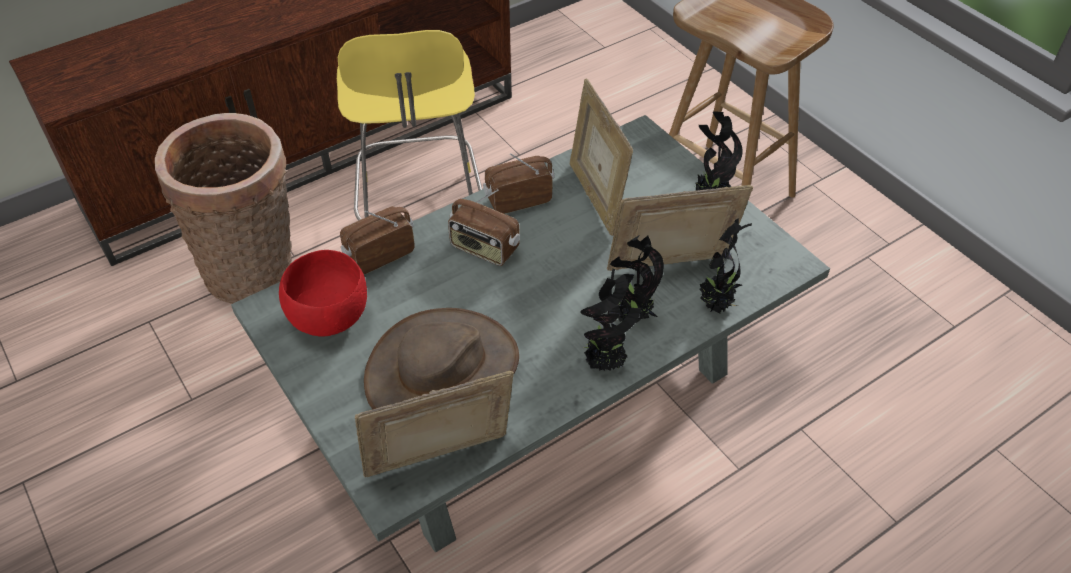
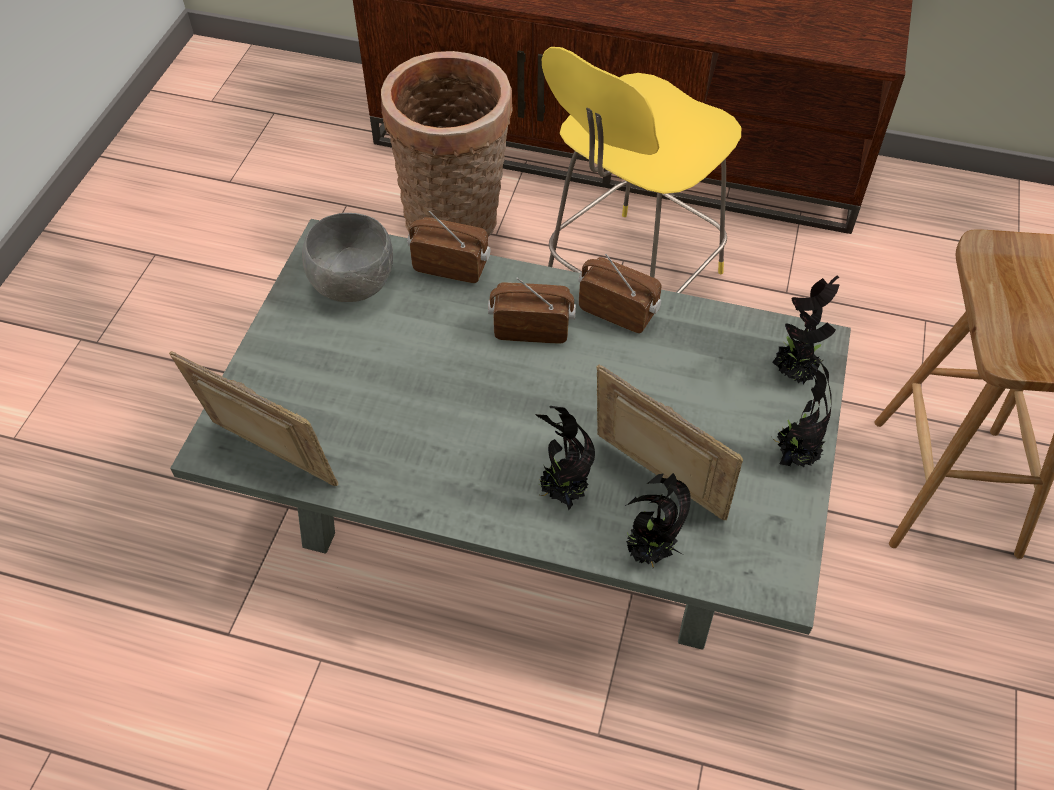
camera: 50 degrees right, 5 degrees up
red bowl [279,250,367,337] -> grey bowl [302,213,393,302]
brown hat [364,308,519,410] -> none
radio [448,189,520,266] -> radio turned 105 degrees clockwise [488,277,576,344]
picture frame [570,78,633,236] -> none
potted plant [581,269,641,371] -> potted plant moved to [772,275,840,384]

